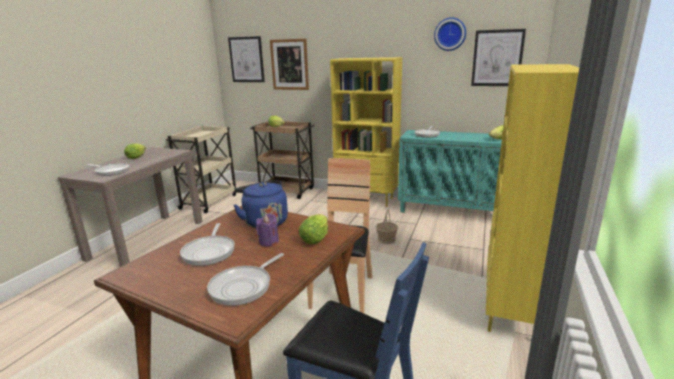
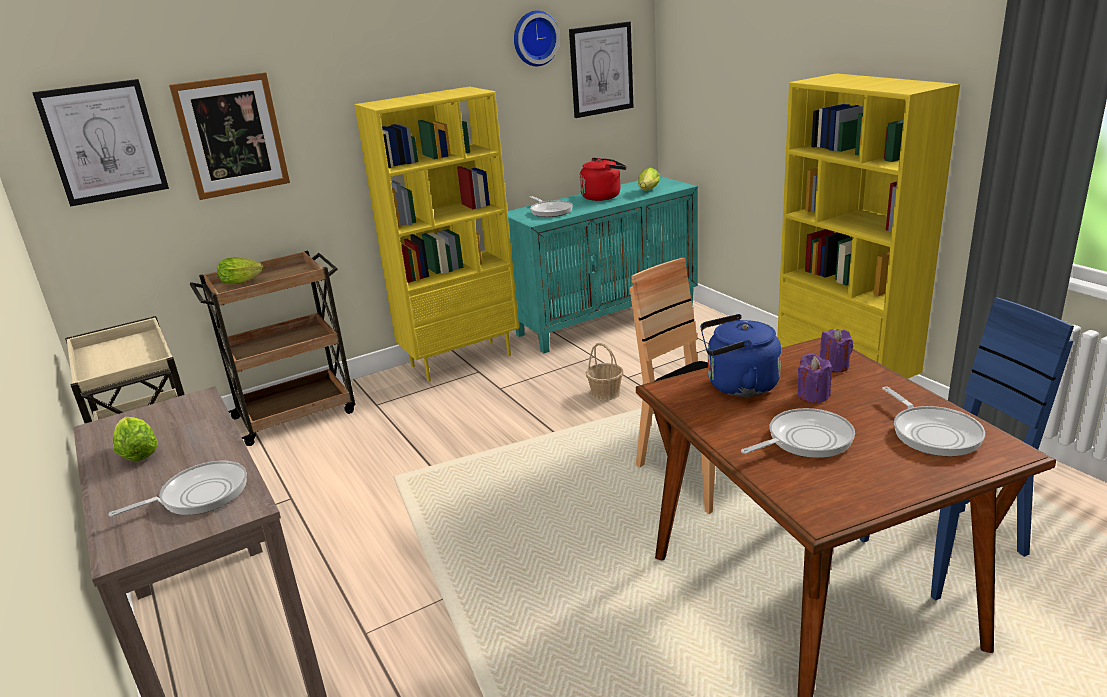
camera: 50 degrees left, 5 degrees up
frying pan [180,223,235,266] -> frying pan turned 60 degrees counterclockwise [741,408,855,458]
lettuce [299,214,328,244] -> purple candle [820,329,854,372]
none -> red kettle [580,158,627,201]

